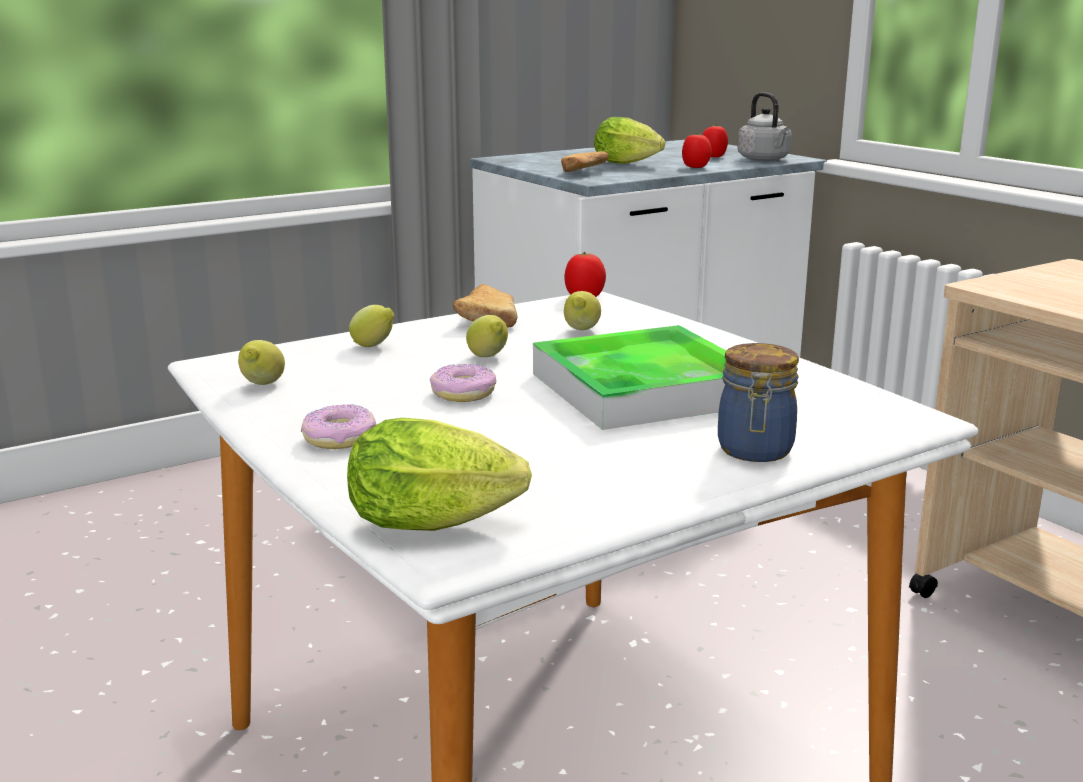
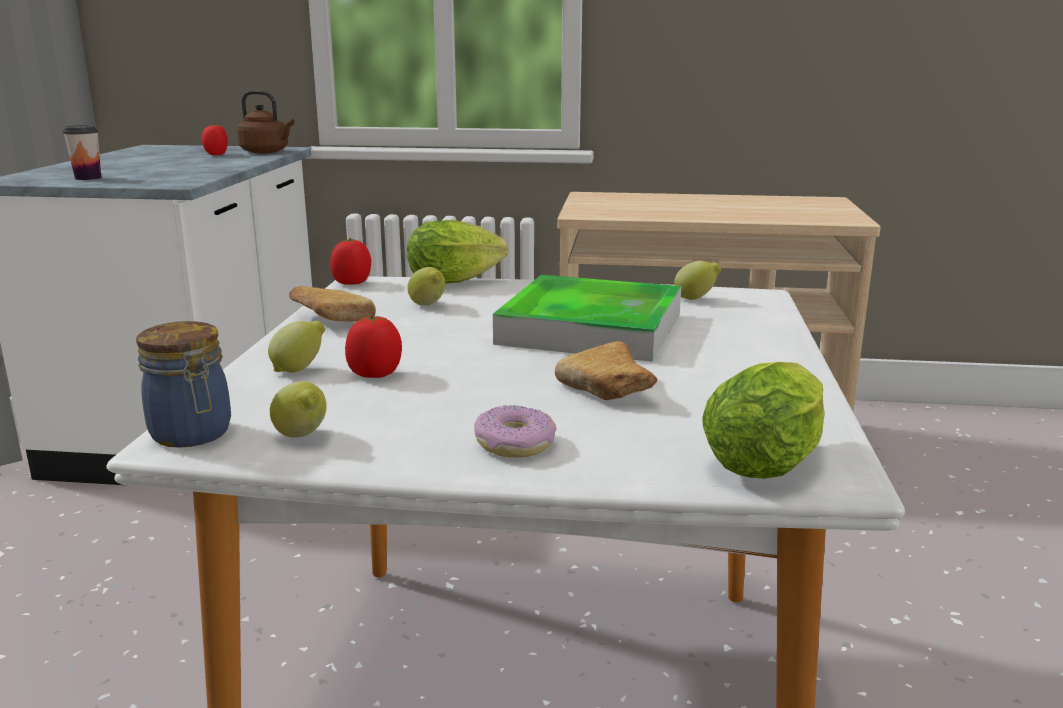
camera: 50 degrees left, 0 degrees up
donut [430,364,496,402] -> none
lemon [466,315,508,357] -> lemon moved to [674,261,721,300]
bread [561,151,609,172] -> bread moved to [555,341,657,400]
lettuce [594,117,665,164] -> lettuce moved to [407,220,508,283]
tomato [682,133,712,168] -> tomato moved to [345,315,402,378]
jar [718,343,799,462] -> jar moved to [136,321,231,448]
grey kettle [737,92,792,161] -> brown kettle [237,90,295,154]
none -> cup [63,125,101,180]

